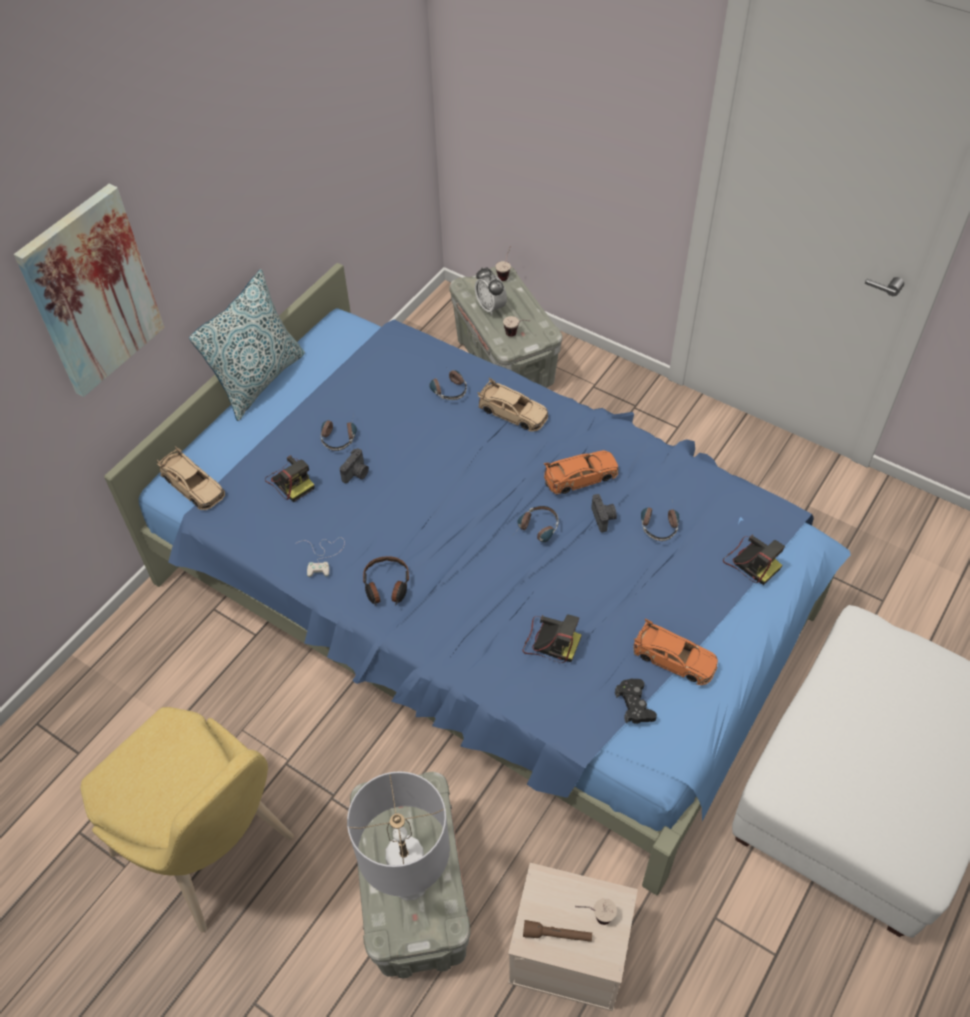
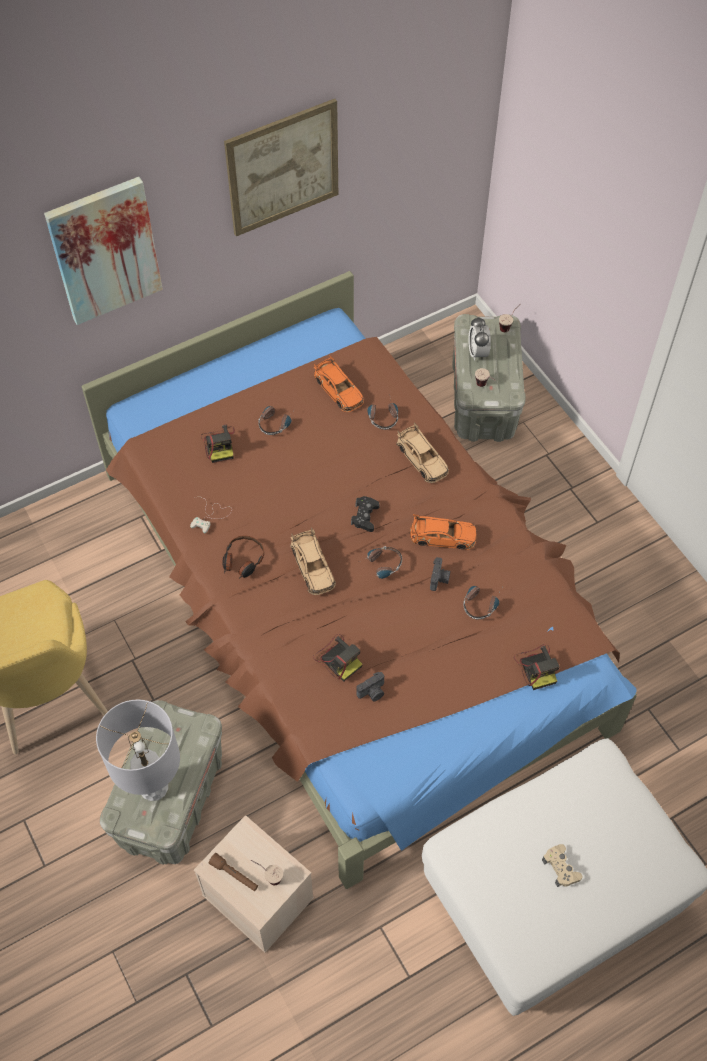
camera: 25 degrees right, 5 degrees up
blue bed [104,263,851,895] -> brown bed [82,271,637,889]
beige toy car [157,446,225,510] -> beige toy car moved to [290,527,336,595]
pillow [189,269,305,421] -> none
camera [340,448,369,483] -> camera moved to [356,672,384,702]
black game controller [615,679,657,724] -> black game controller moved to [351,496,380,532]
orange toy car [633,618,718,685] -> orange toy car moved to [313,355,364,412]
none -> picture [224,99,338,236]
none -> beige game controller [542,844,583,887]

